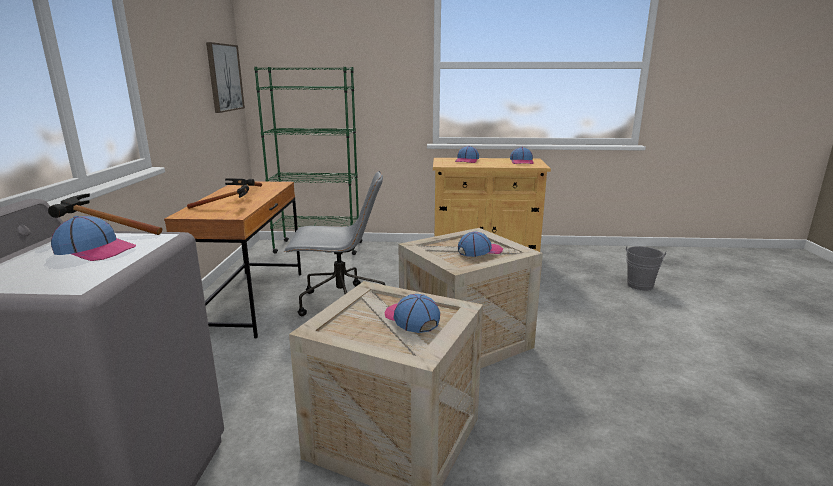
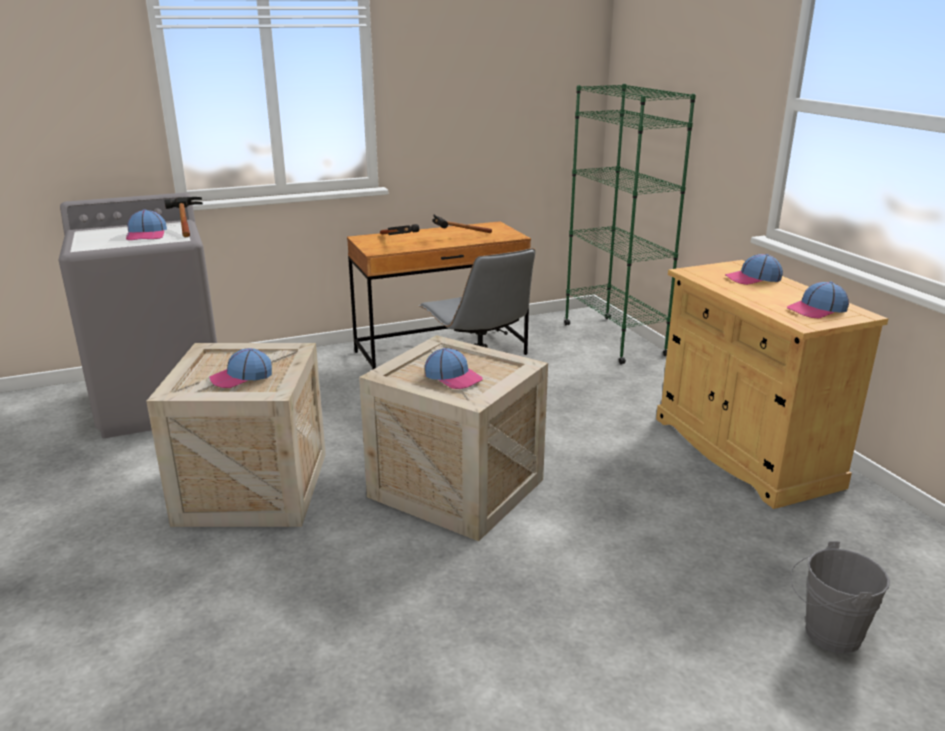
camera: 65 degrees right, 5 degrees up
picture [206,42,245,113] -> none
cap [385,294,440,333] -> cap turned 150 degrees counterclockwise [209,348,272,388]

